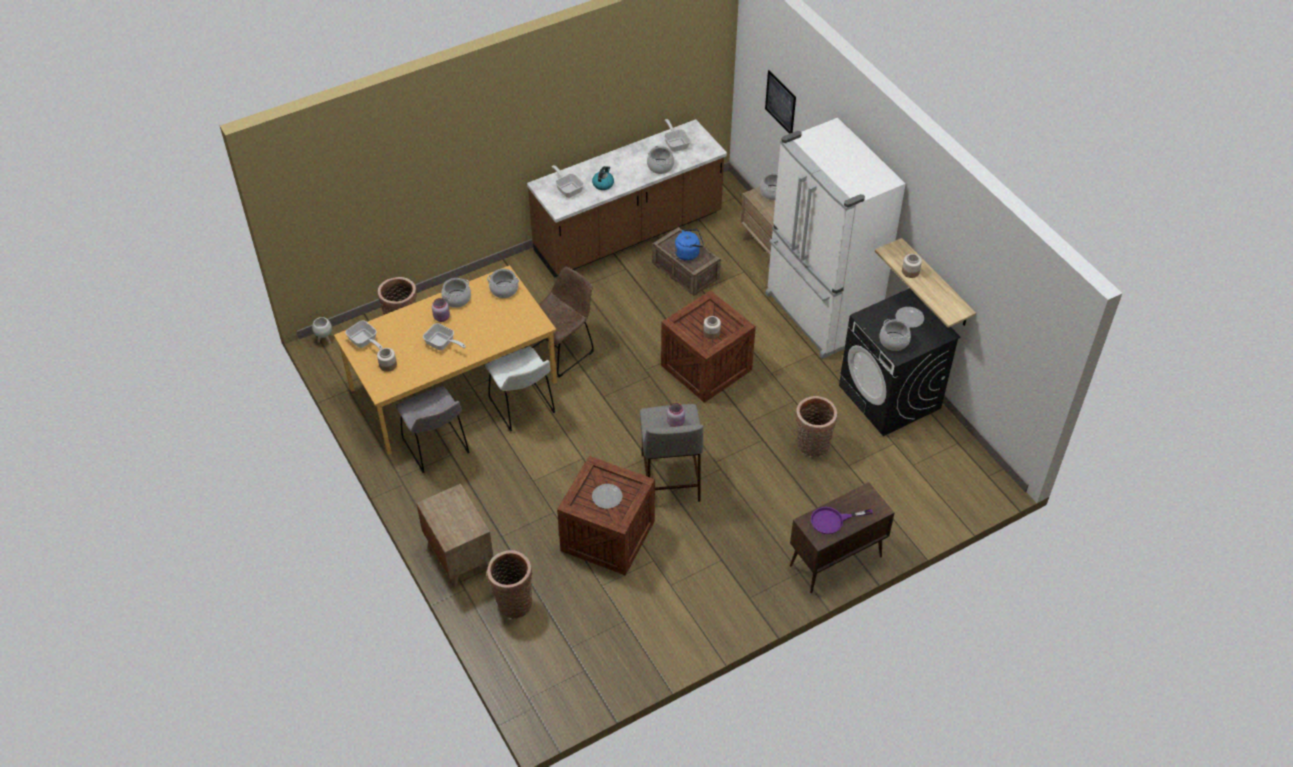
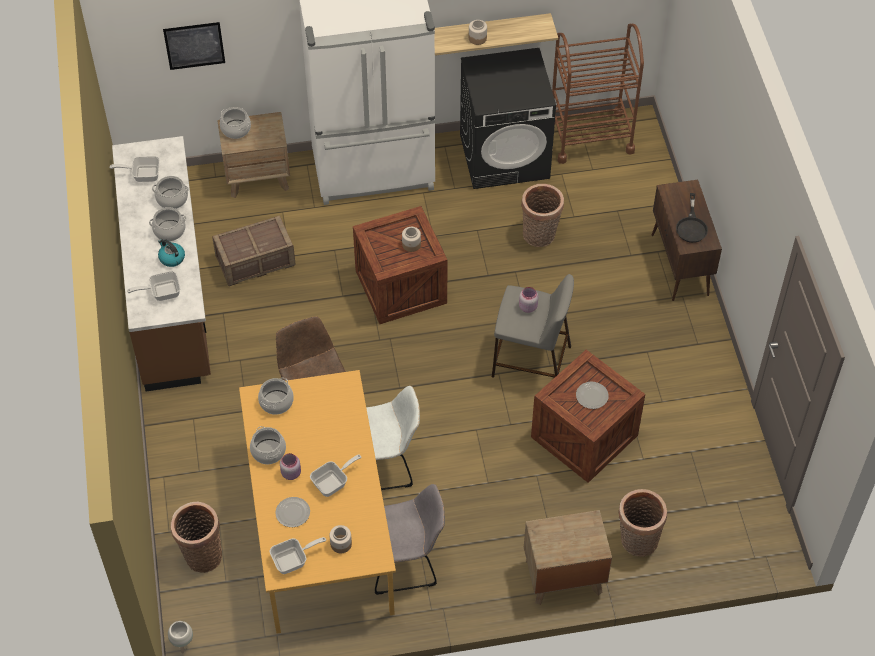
camera: 70 degrees left, 5 degrees up
blue kettle [675,229,704,261] -> none
purple frying pan [811,507,873,534] -> black frying pan [676,193,708,243]
cooking pot [879,319,911,351] -> cooking pot moved to [149,207,186,241]
plate [895,307,924,328] -> plate moved to [275,497,310,527]
none -> brown cart [552,24,644,164]

